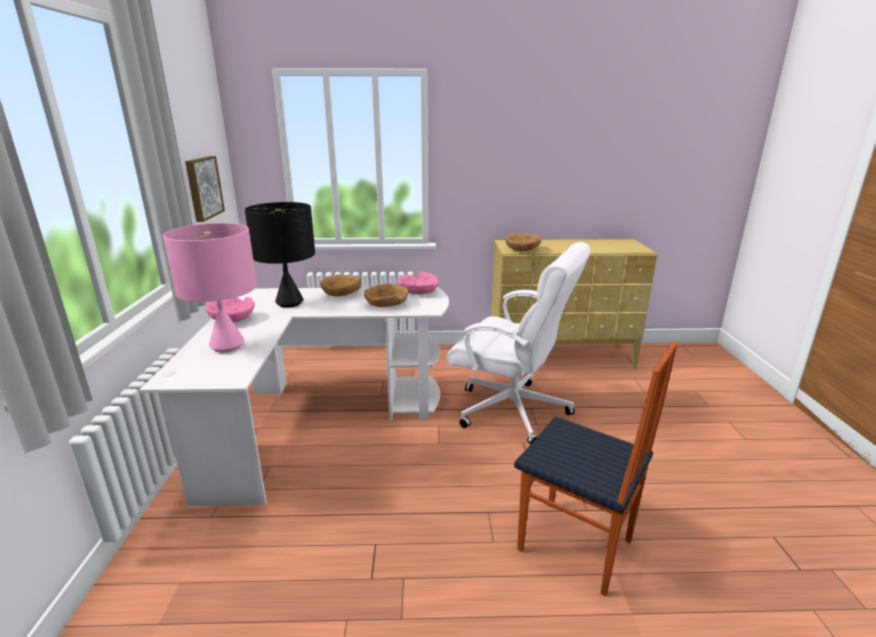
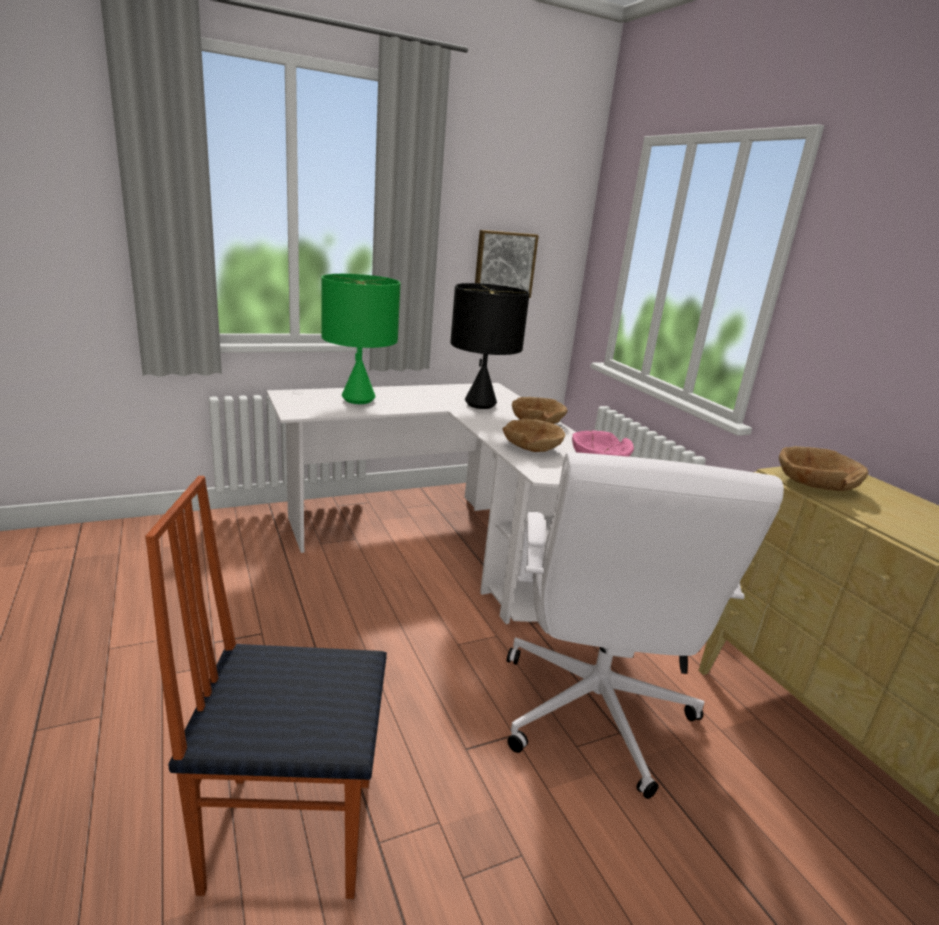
camera: 65 degrees right, 0 degrees up
pink table lamp [163,223,257,352] -> green table lamp [321,274,400,404]
pink bowl [205,297,255,322] -> none
chair [514,340,678,596] -> chair turned 75 degrees clockwise [145,476,387,899]

